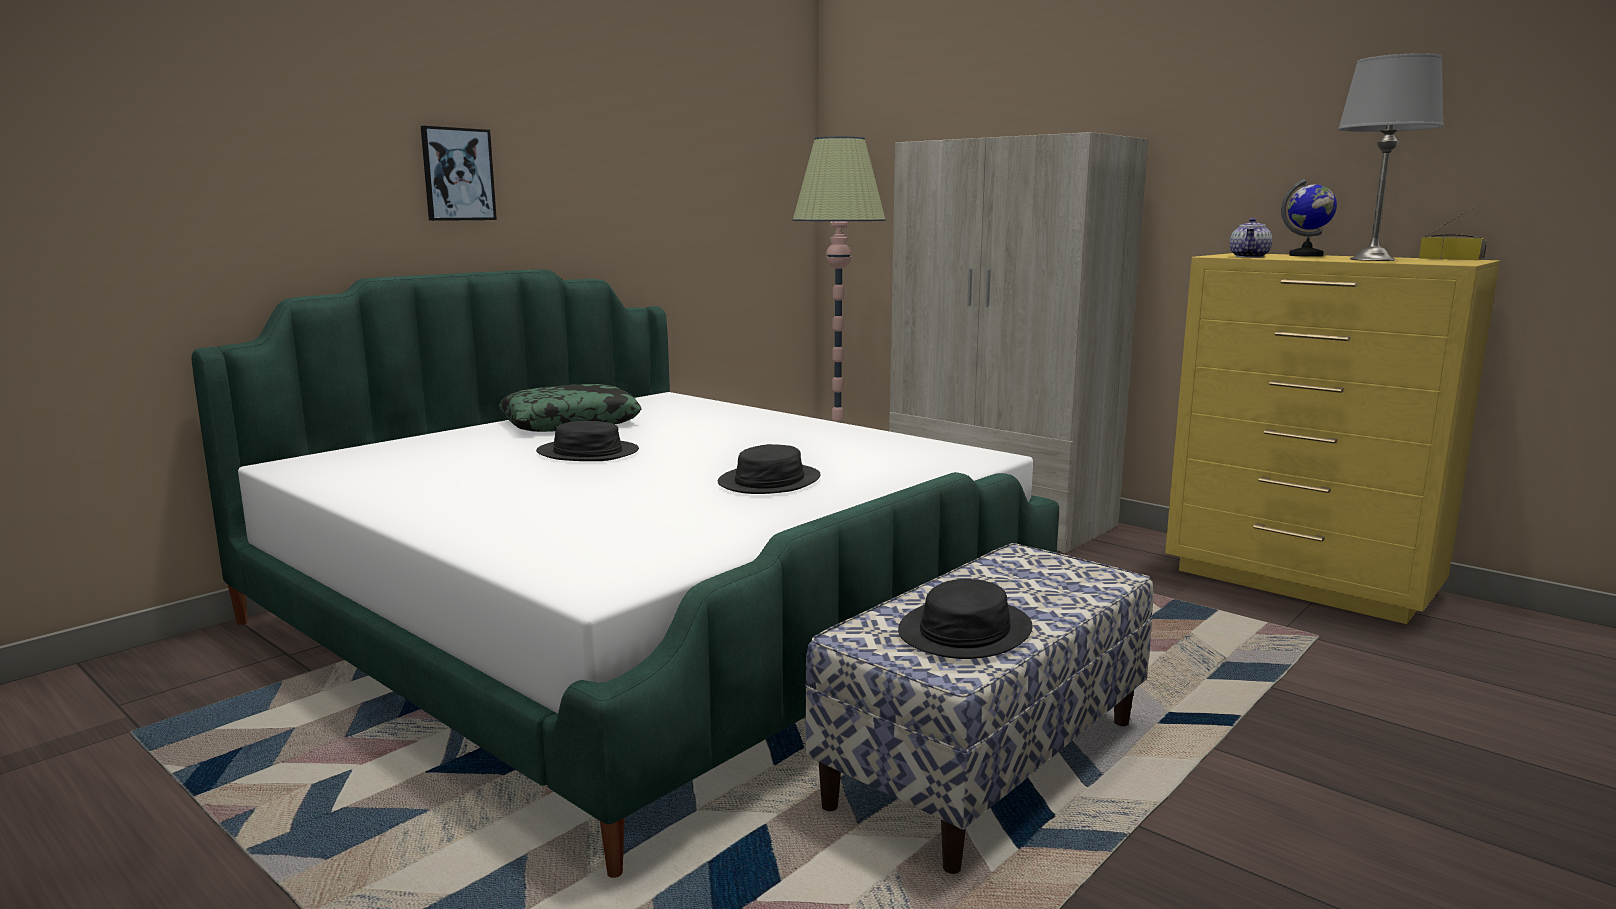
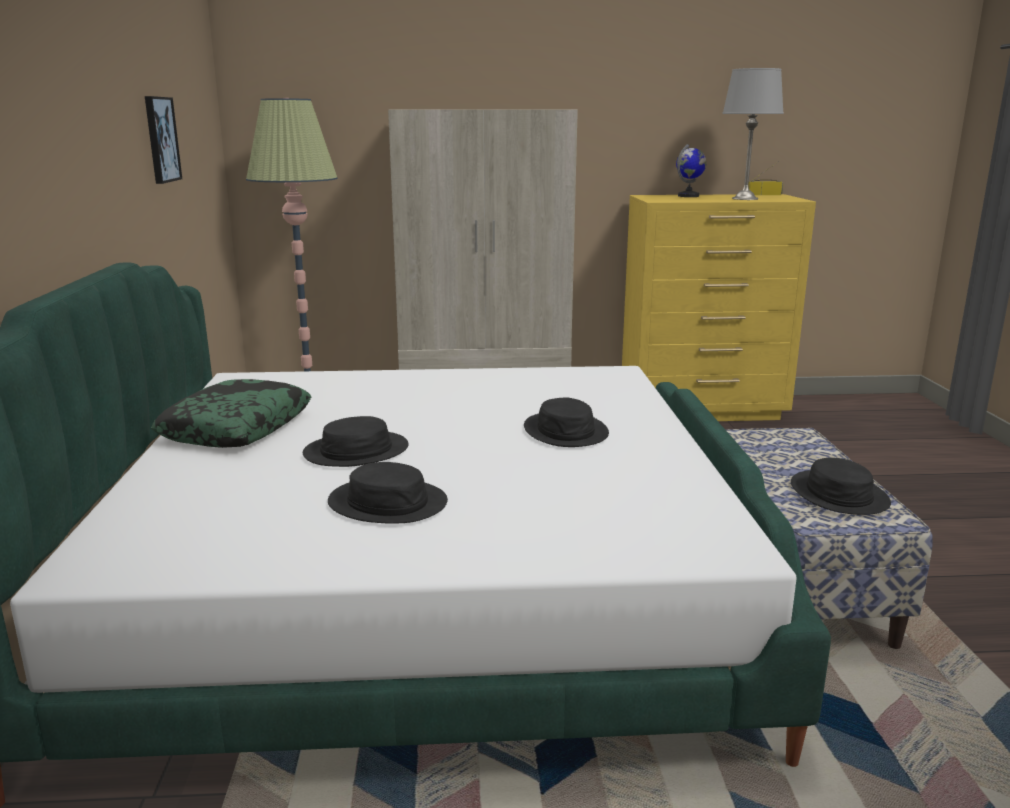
camera: 45 degrees left, 5 degrees up
picture [421,126,497,221] -> picture moved to [145,96,182,184]
teapot [1230,218,1272,258] -> none
none -> black hat [328,462,448,524]

